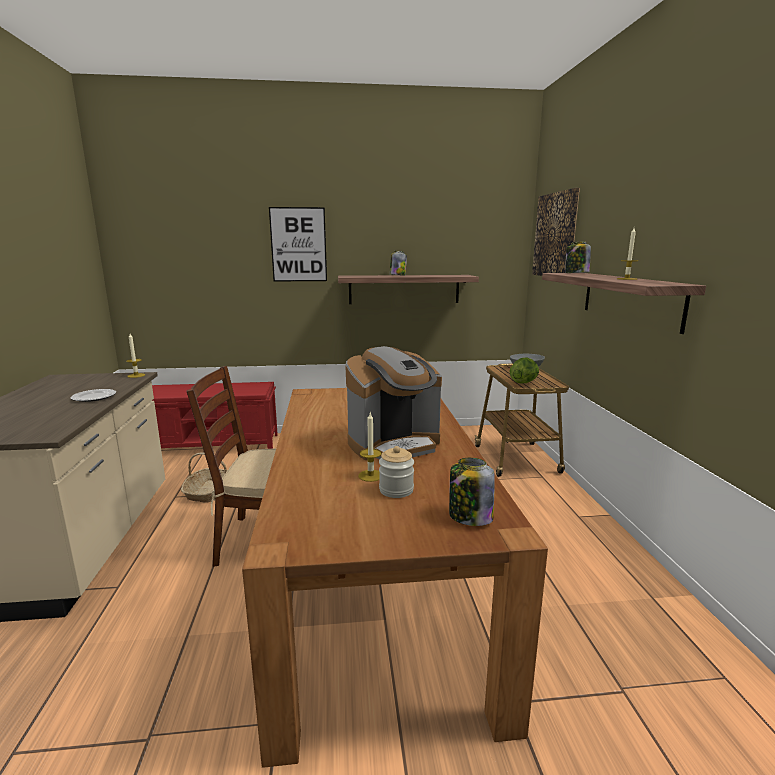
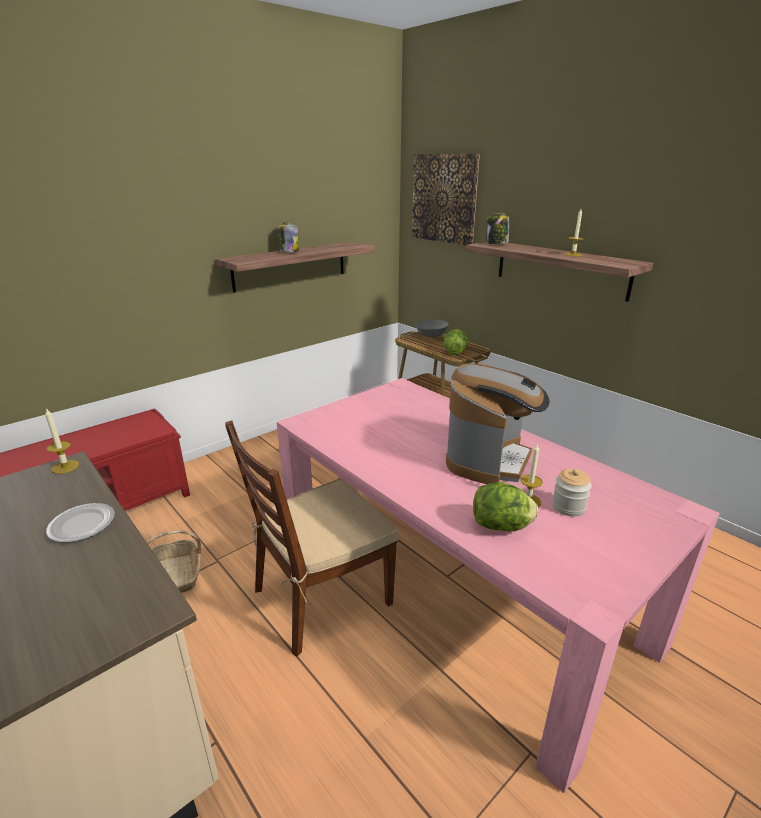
camera: 35 degrees left, 10 degrees up
brown dining table [242,388,548,768] -> pink dining table [277,378,720,793]
picture [269,207,327,281] -> none
jar [449,458,495,526] -> none
none -> lettuce [473,482,538,531]

